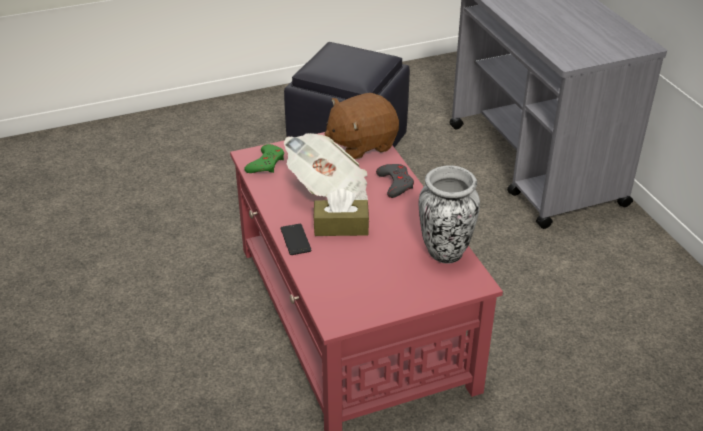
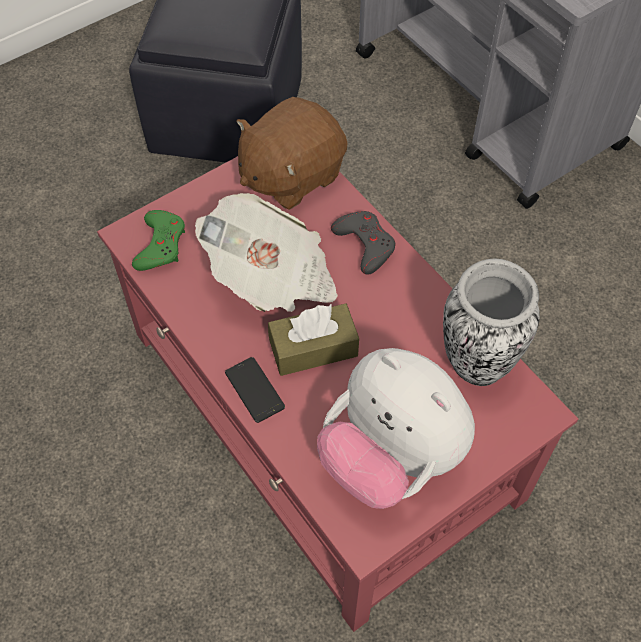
camera: 15 degrees left, 20 degrees up
none -> plush toy [317,348,475,509]

